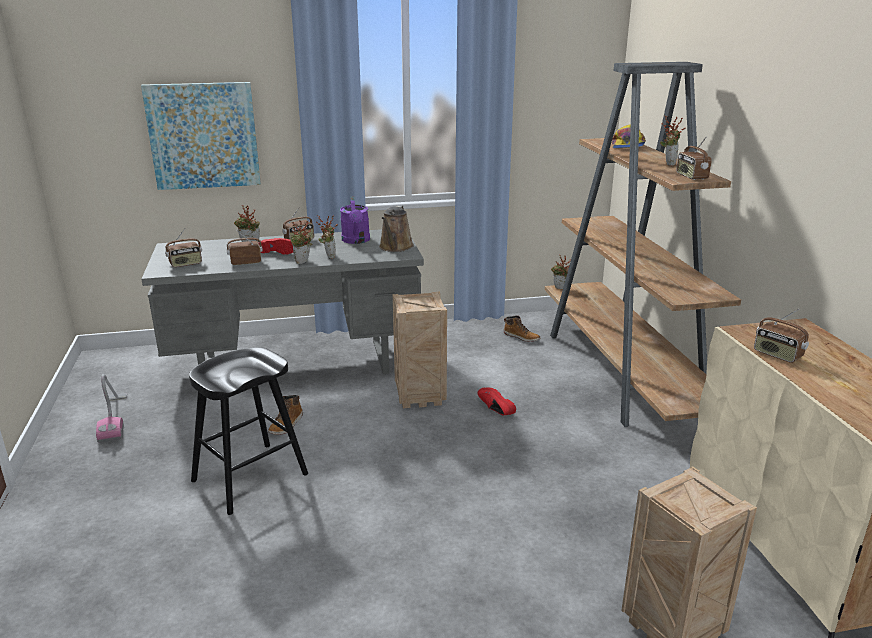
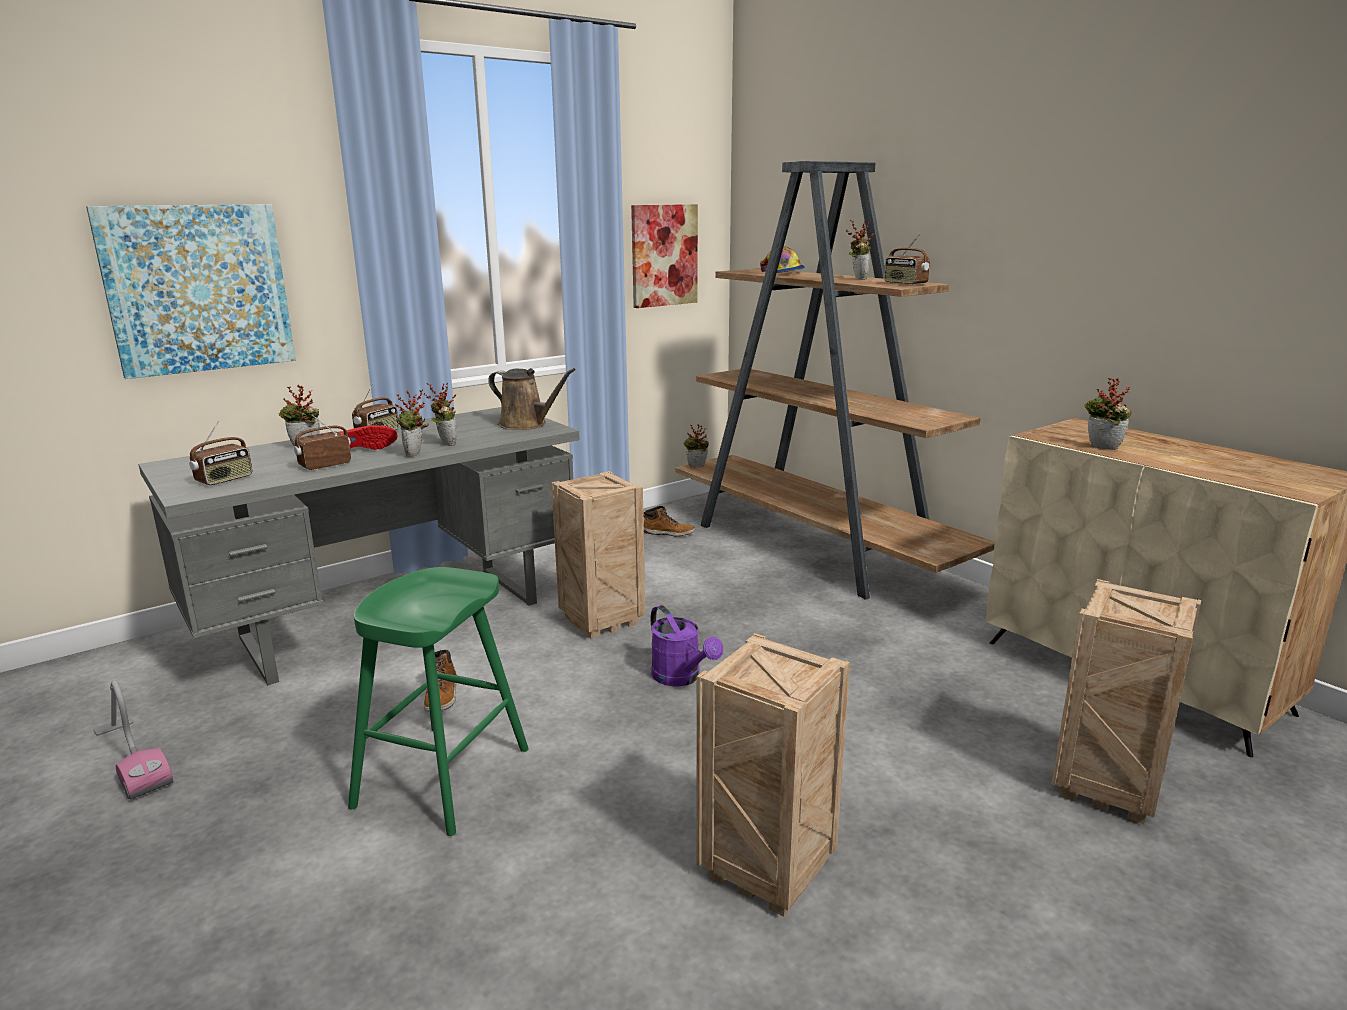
camera: 25 degrees left, 5 degrees down
black stool [189,347,308,515] -> green stool [348,567,529,836]
purple watering can [340,196,370,244] -> purple watering can moved to [651,605,723,687]
brown watering can [379,206,414,252] -> brown watering can turned 45 degrees counterclockwise [488,368,576,430]
red shoe [477,387,516,415] -> none
radio [754,309,809,363] -> potted plant [1084,378,1132,450]
none -> picture [631,204,698,308]
none -> crate [696,633,850,916]

